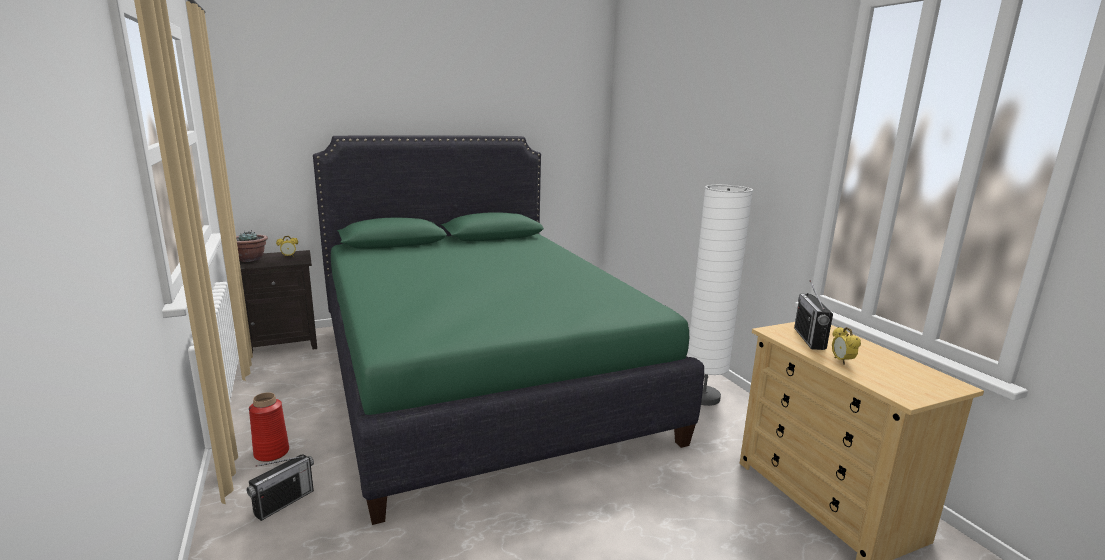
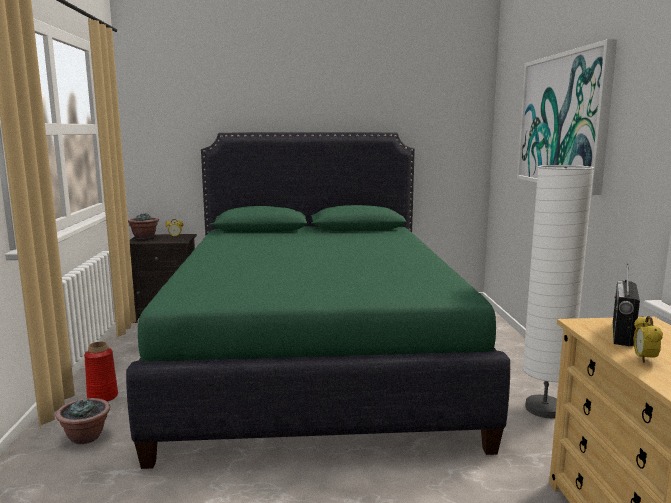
camera: 20 degrees right, 5 degrees down
radio [246,454,314,521] -> potted plant [56,398,110,444]
none -> picture [517,39,617,195]

